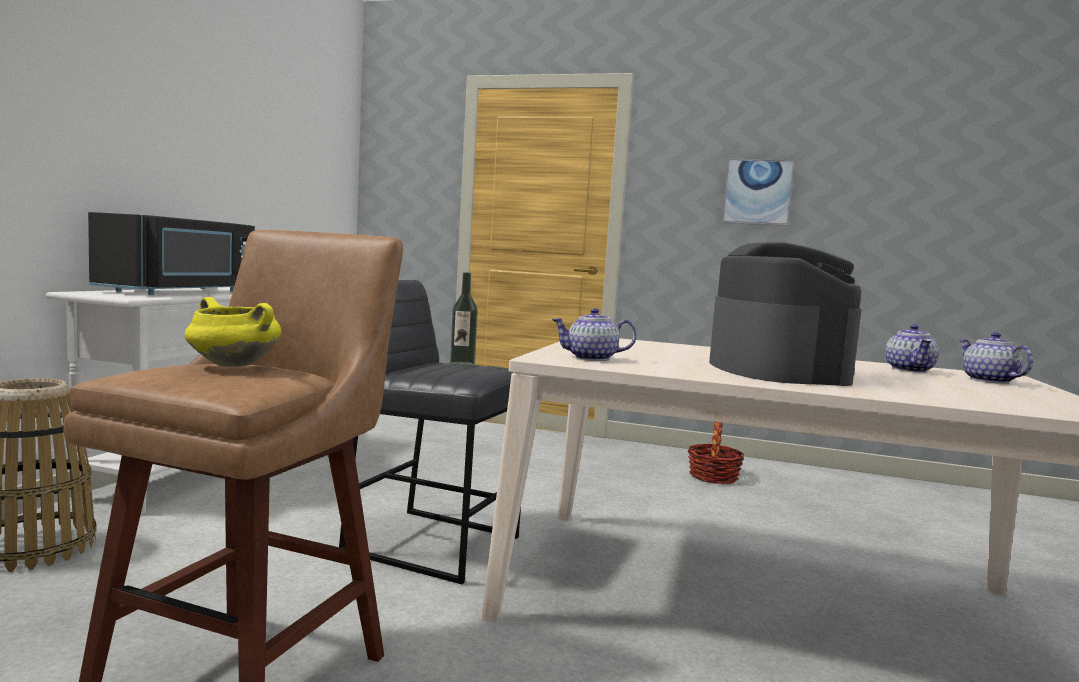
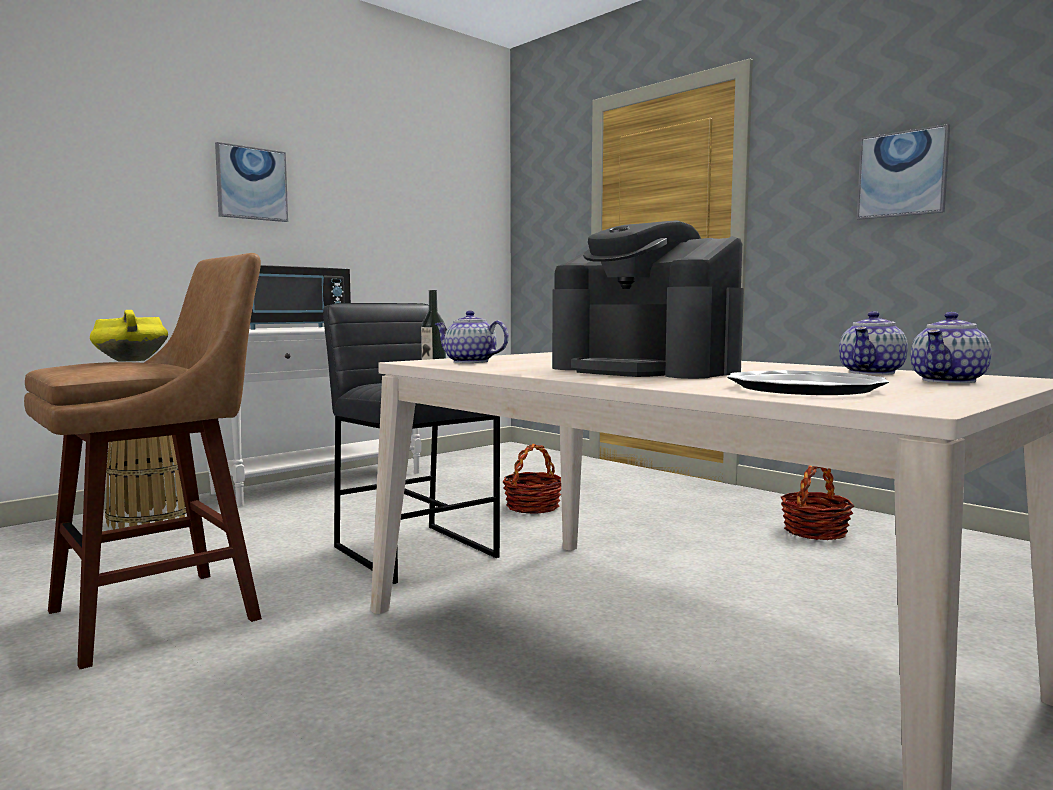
camera: 30 degrees right, 0 degrees up
coffee machine [709,242,861,386] -> coffee machine turned 105 degrees clockwise [552,220,744,379]
teapot [959,332,1033,384] -> teapot turned 150 degrees counterclockwise [911,312,991,383]
none -> picture [215,142,288,222]
none -> basket [502,444,561,514]
none -> plate [727,370,889,395]

